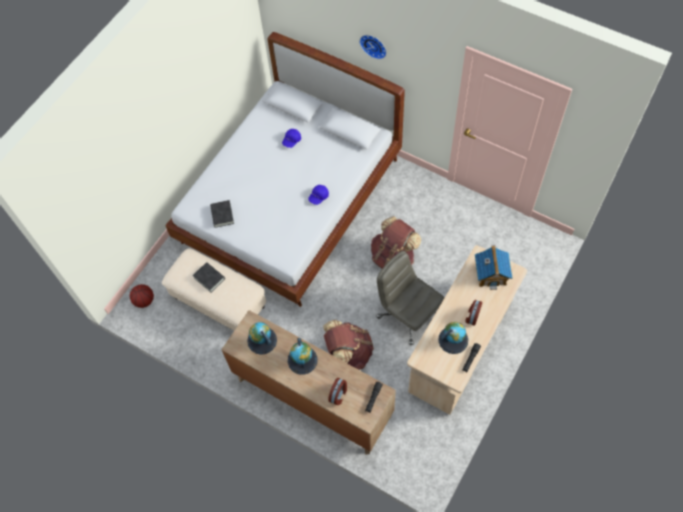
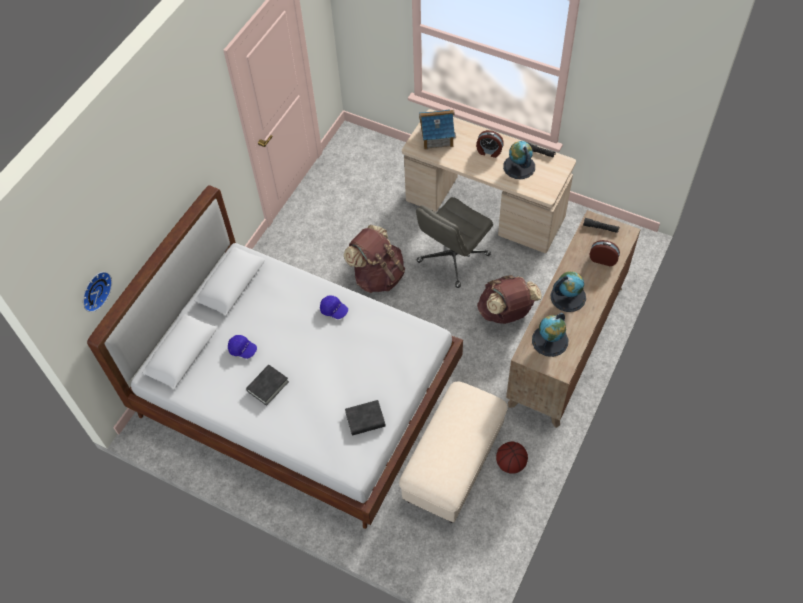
camera: 95 degrees left, 5 degrees down
basketball [130,284,154,308] -> basketball moved to [496,442,528,474]
black book [193,262,225,292] -> black book moved to [246,365,289,406]
wall clock [360,35,387,59] -> wall clock moved to [83,272,112,312]

